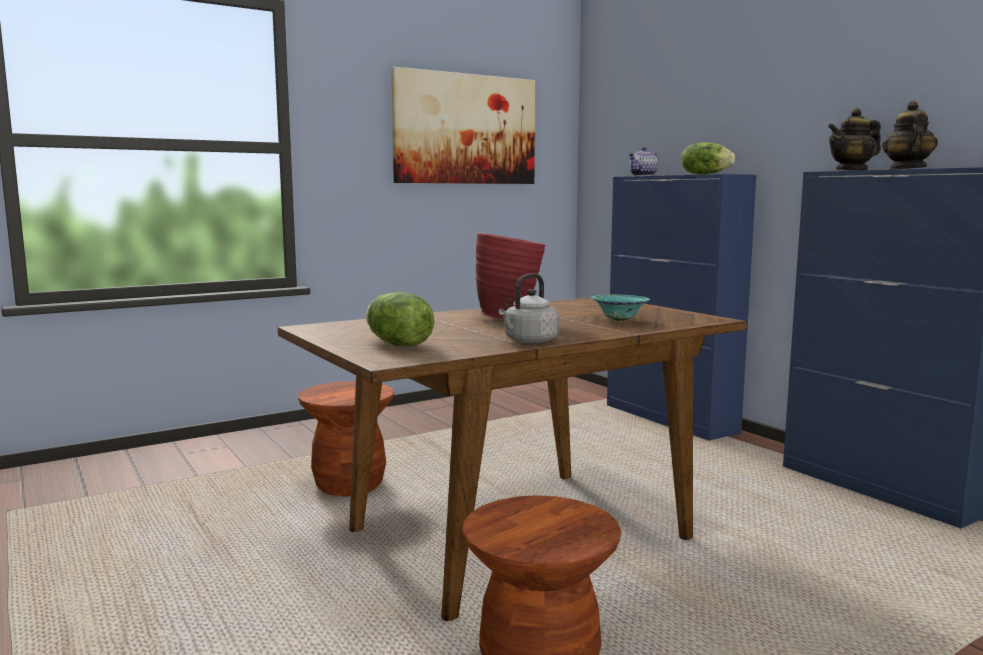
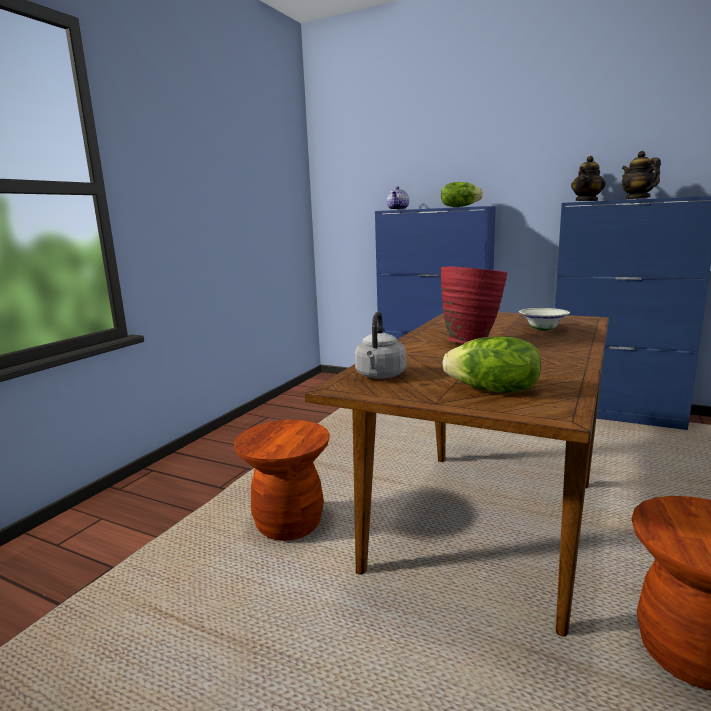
camera: 30 degrees left, 5 degrees up
picture [391,67,535,184] -> none
grey kettle [499,273,559,344] -> grey kettle moved to [355,311,406,379]
turquoise bowl [591,295,650,321] -> white bowl [519,308,570,331]

